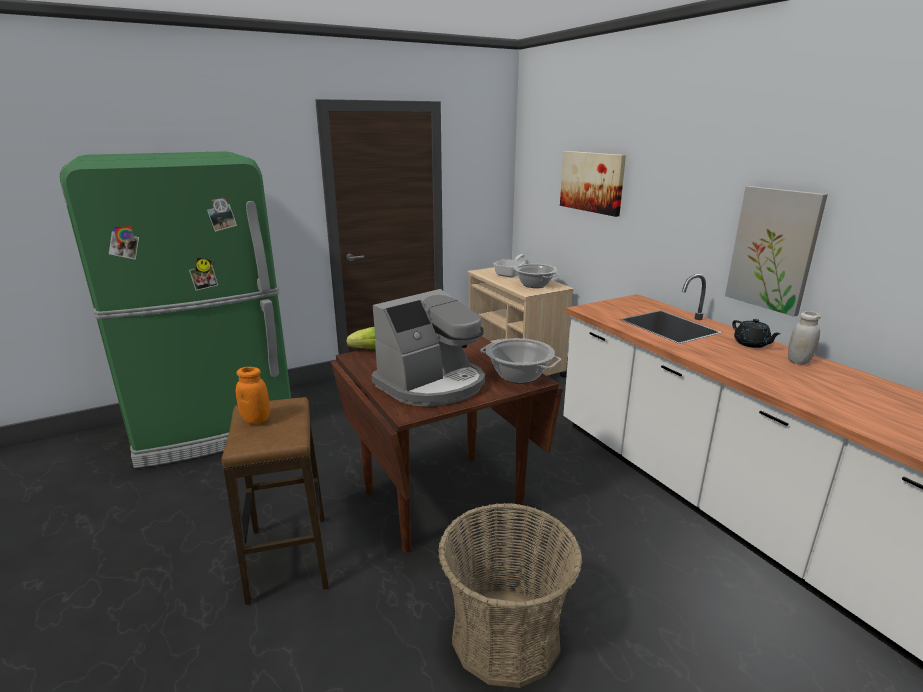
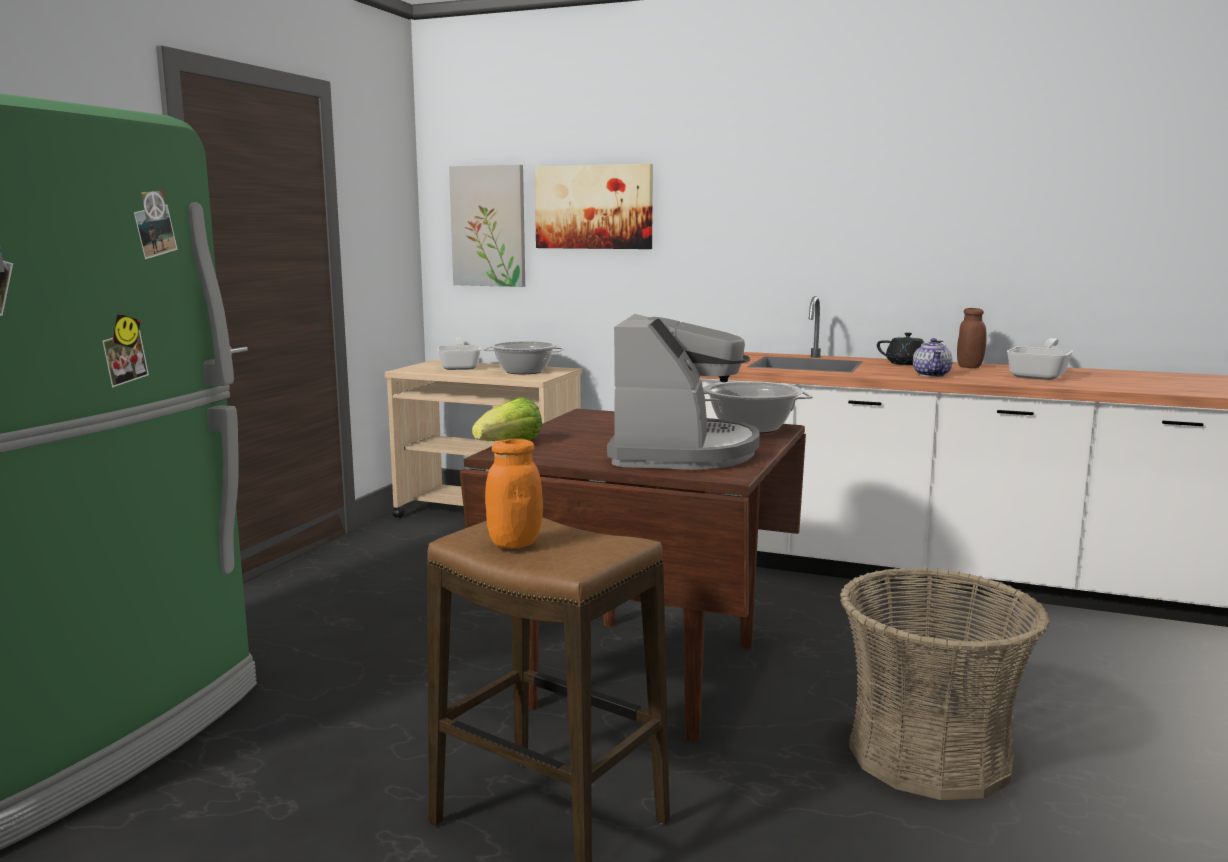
camera: 40 degrees left, 10 degrees down
picture [725,186,828,316] -> picture moved to [449,165,525,287]
white jar [788,311,821,365] -> brown jar [957,308,987,368]
none -> teapot [913,338,953,377]
none -> frying pan [1007,338,1073,380]

